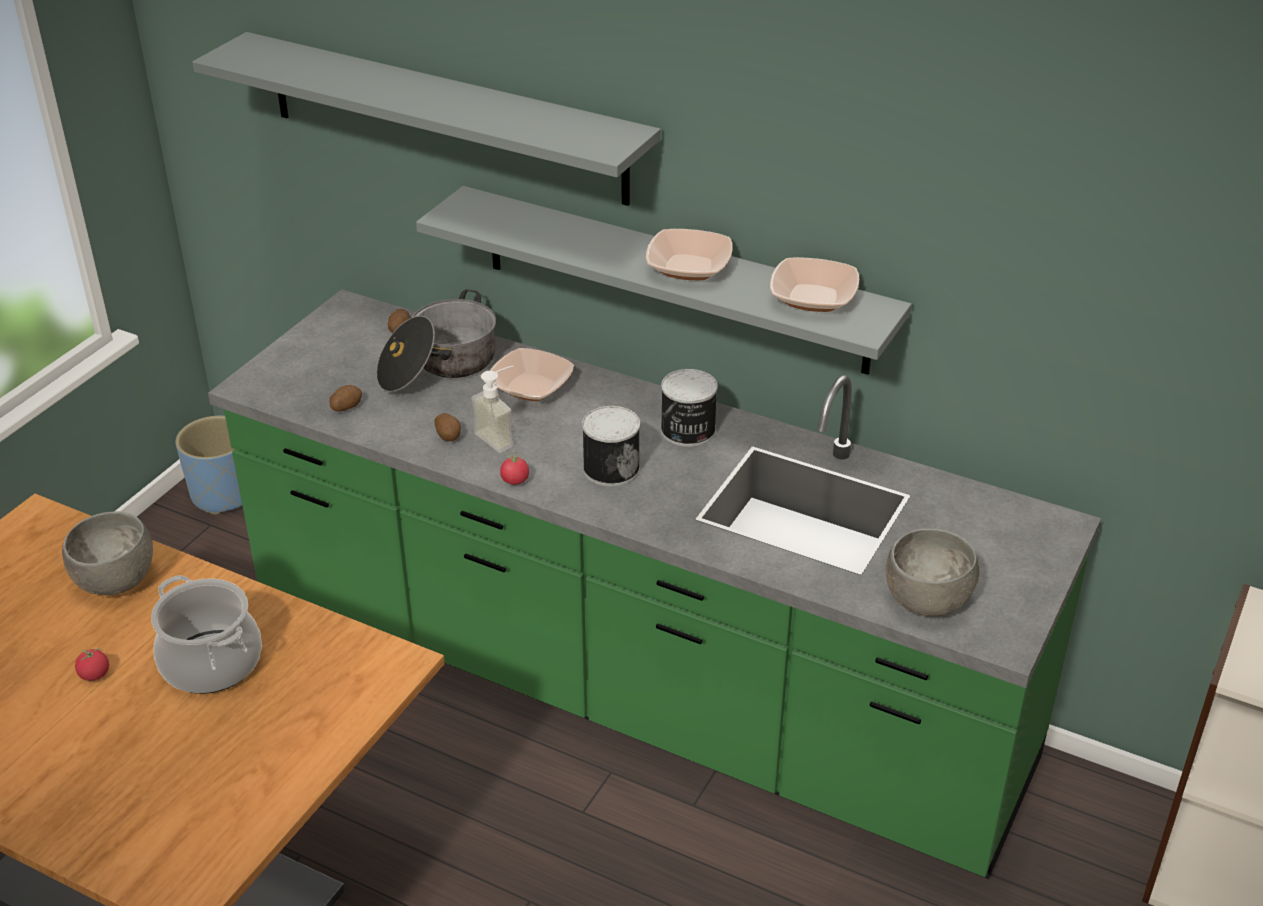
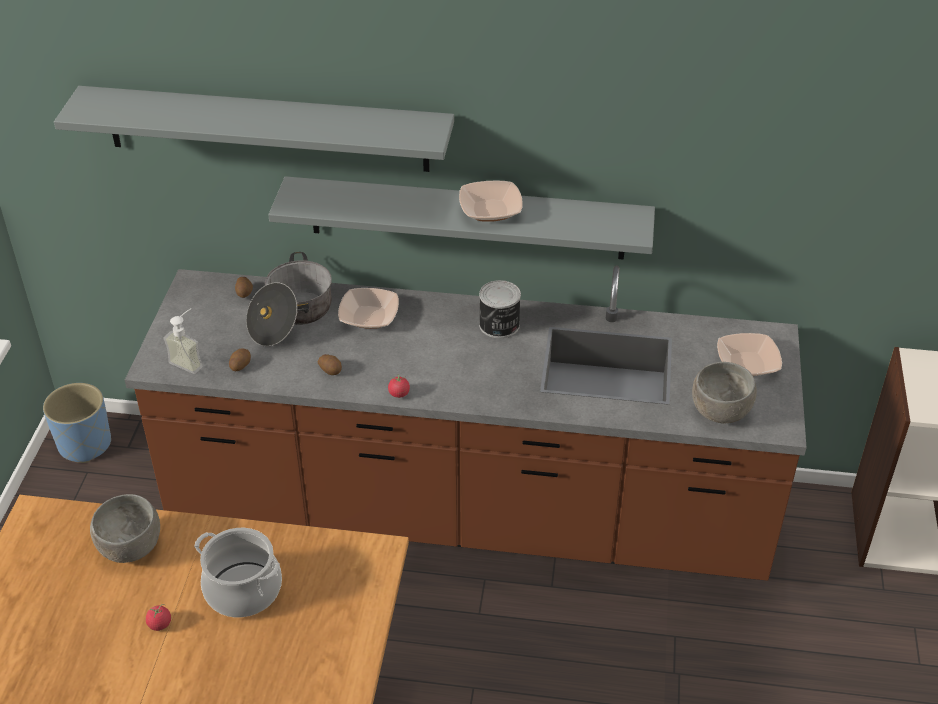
camera: 20 degrees left, 5 degrees up
green counter [208,289,1101,879] -> brown counter [125,265,807,581]
soap dispenser [471,366,513,453] -> soap dispenser moved to [164,308,203,374]
can [582,406,640,487] -> none
bowl [770,257,859,312] -> bowl moved to [717,333,782,376]

